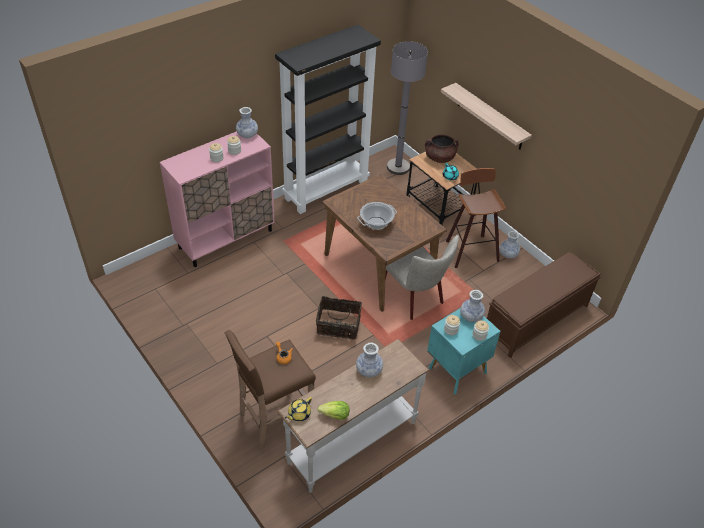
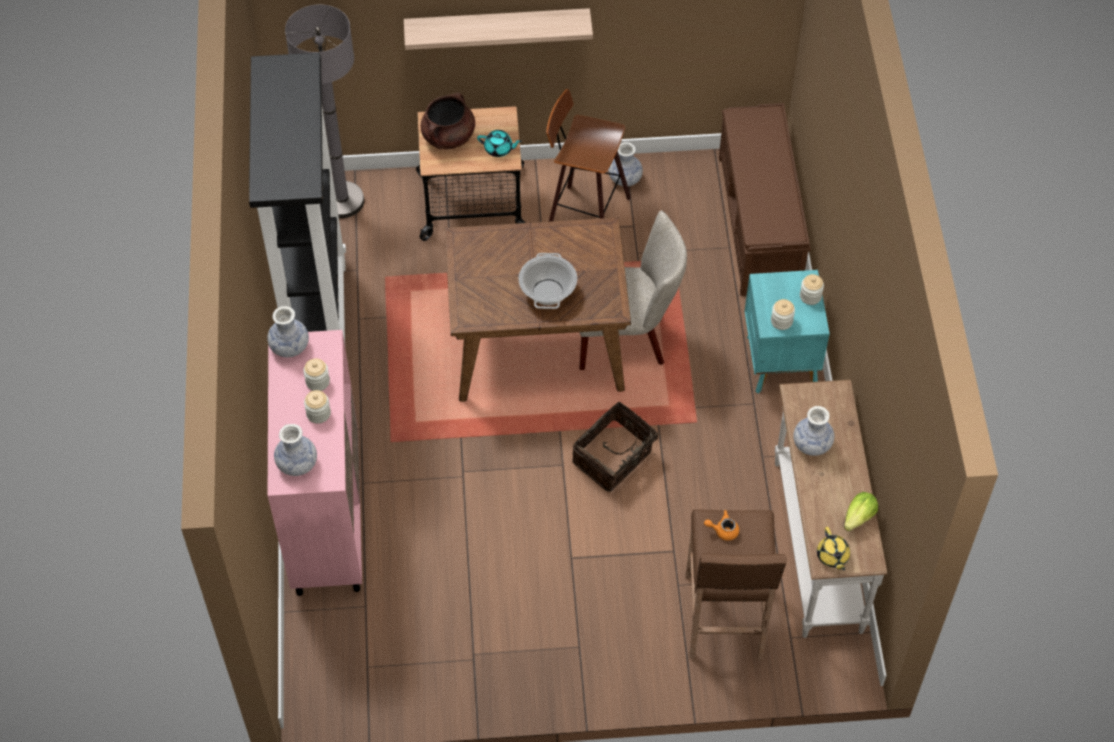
camera: 55 degrees left, 10 degrees up
vase [460,290,485,322] -> vase moved to [274,424,317,476]

